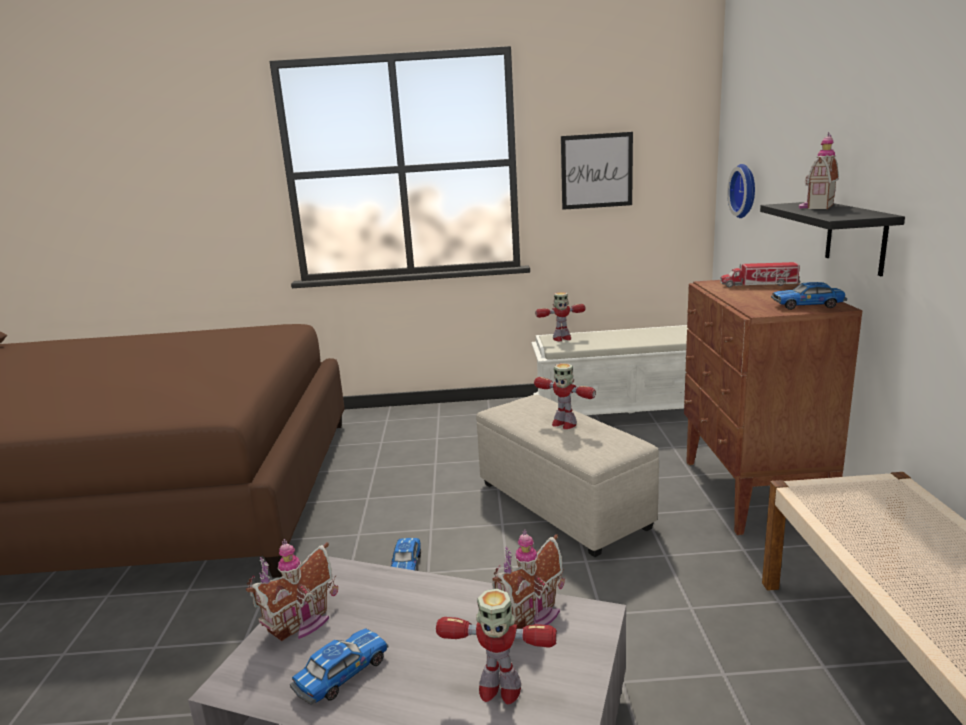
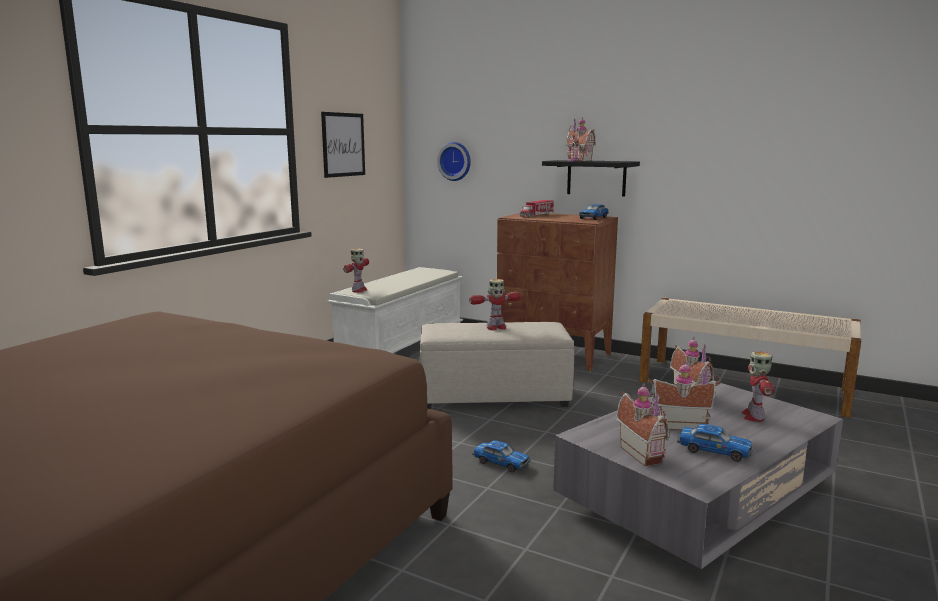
camera: 60 degrees left, 5 degrees down
toy car [290,628,388,705] -> toy car turned 135 degrees clockwise [677,424,753,462]
toy robot [436,589,557,704] -> toy robot turned 150 degrees clockwise [742,351,774,422]
none -> toy house [648,360,721,430]

